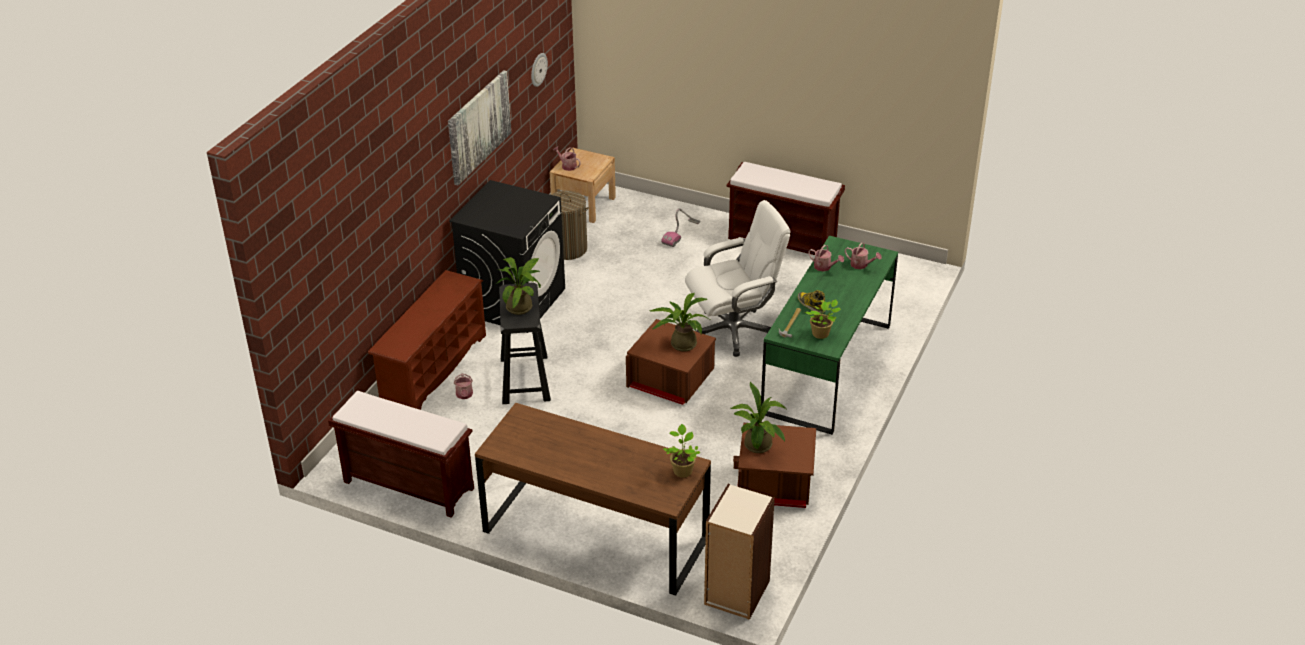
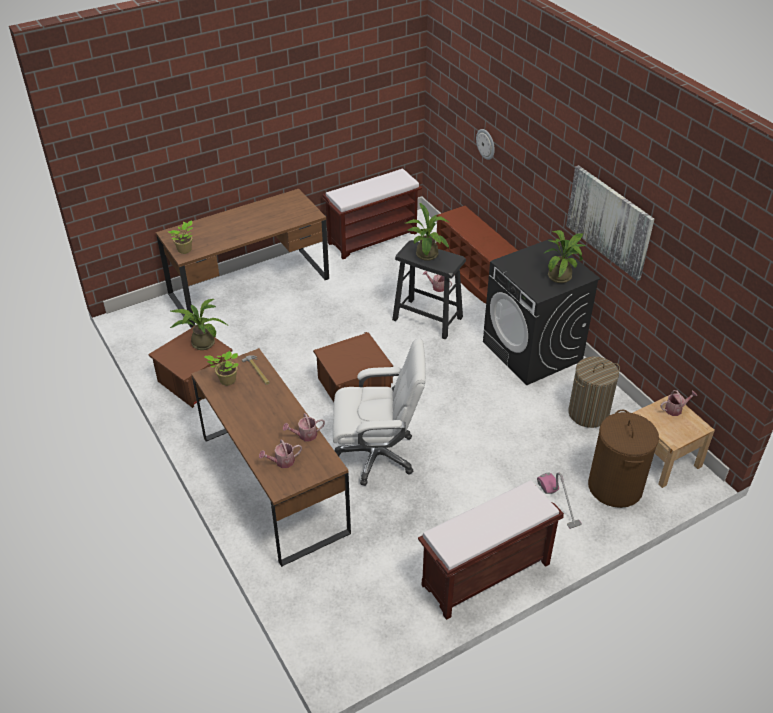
camera: 125 degrees right, 5 degrees up
wall clock [531,53,548,87] -> wall clock moved to [476,129,495,160]
potted plant [649,293,712,352] -> potted plant moved to [544,230,585,283]
white office chair [685,200,791,357] -> white office chair turned 105 degrees counterclockwise [333,338,426,486]
bookcase [704,484,775,620] -> none
green desk [761,236,898,435] -> brown desk [191,348,351,567]
boot [798,290,826,313] -> none
none -> brown laundry basket [588,410,659,508]

